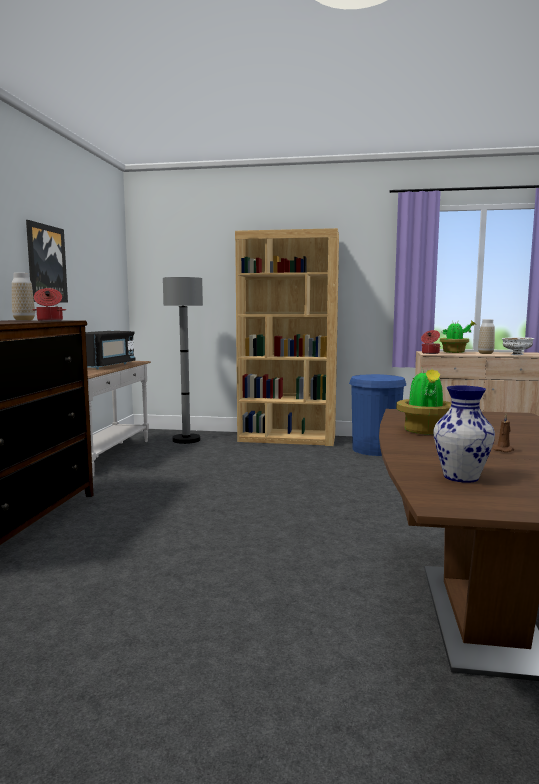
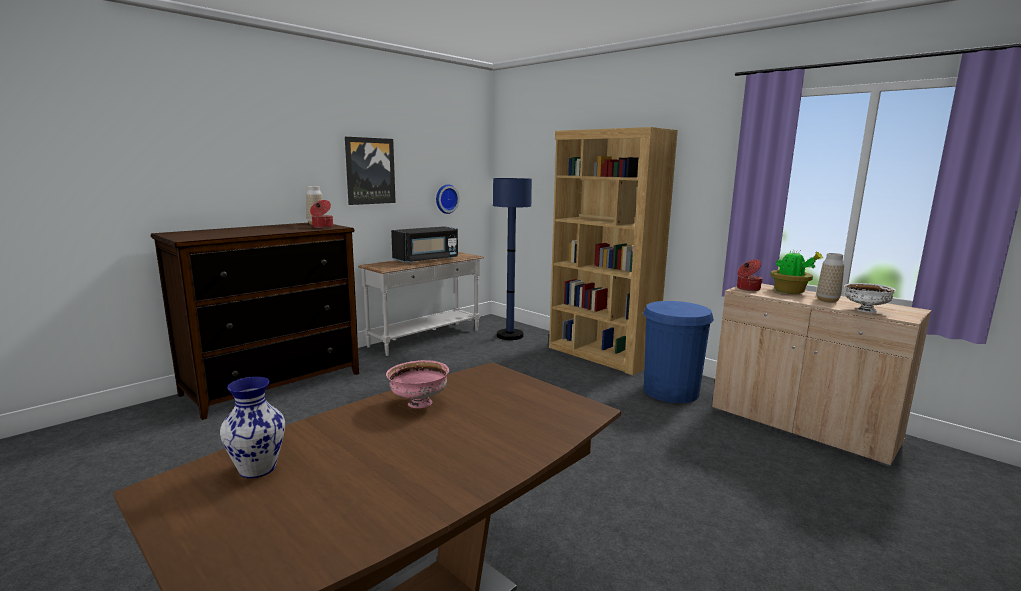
camera: 35 degrees right, 5 degrees up
grey floor lamp [163,277,203,444] -> blue floor lamp [493,178,532,340]
potted plant [396,367,451,434] -> pink bowl [386,360,449,408]
brown candle [492,414,514,452] -> none
none -> wall clock [436,184,460,214]

